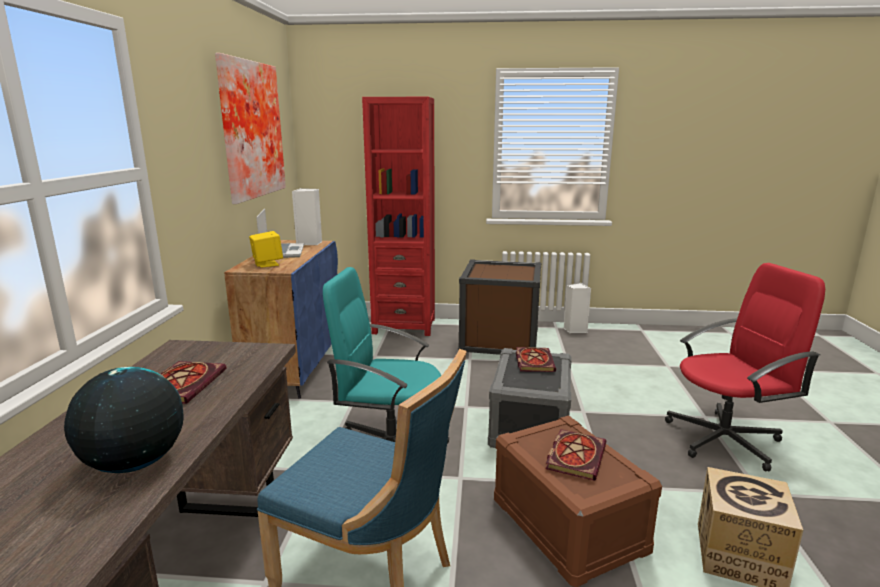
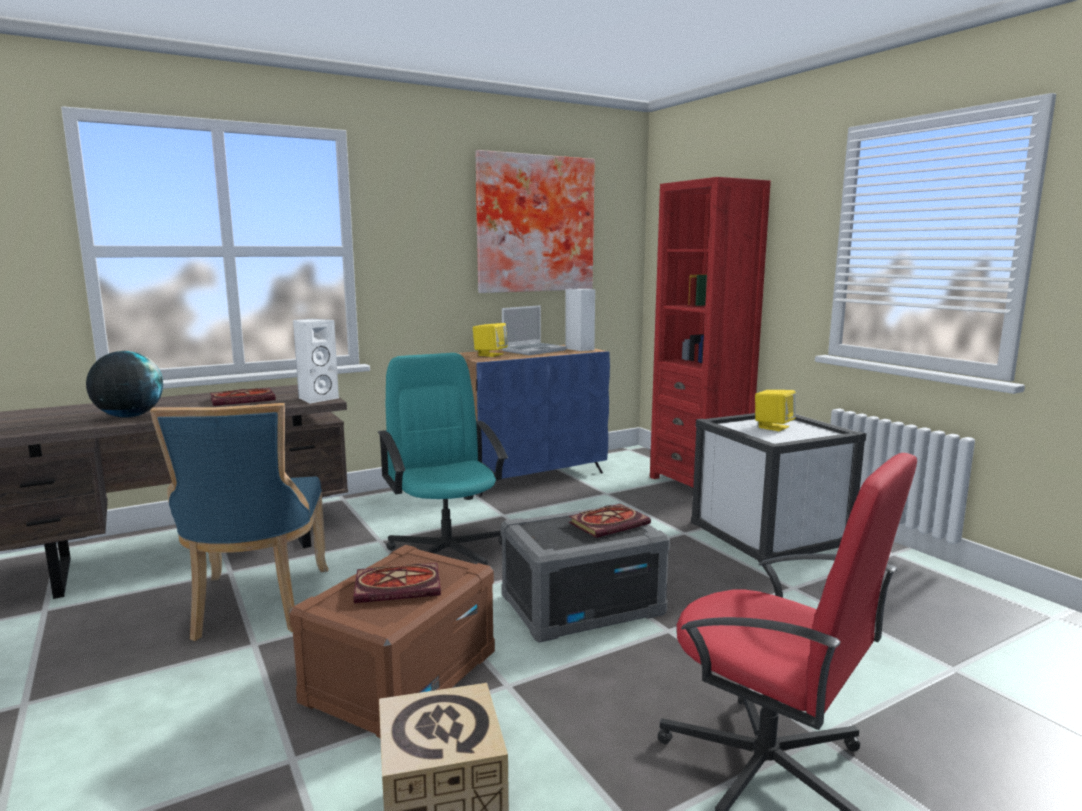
camera: 55 degrees right, 5 degrees down
brown storage box [458,259,541,355] -> white storage box [691,413,866,564]
white speaker [564,283,591,333] -> white speaker moved to [293,318,339,404]
none -> yellow speaker [755,390,796,431]

